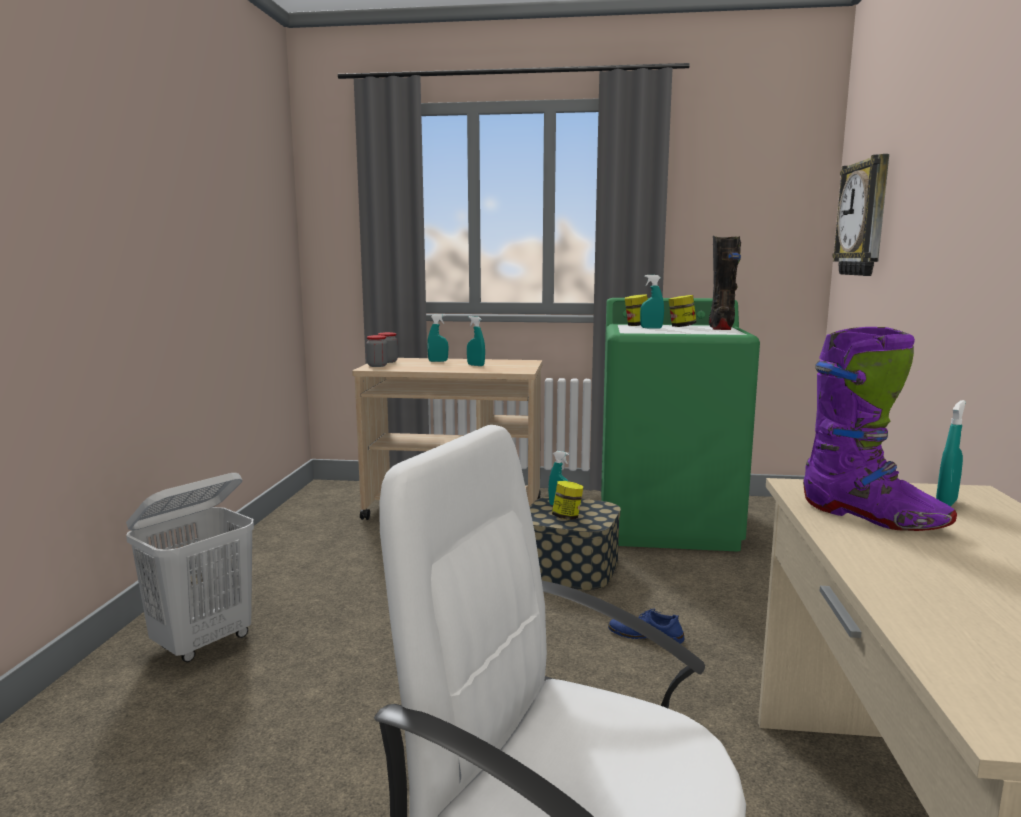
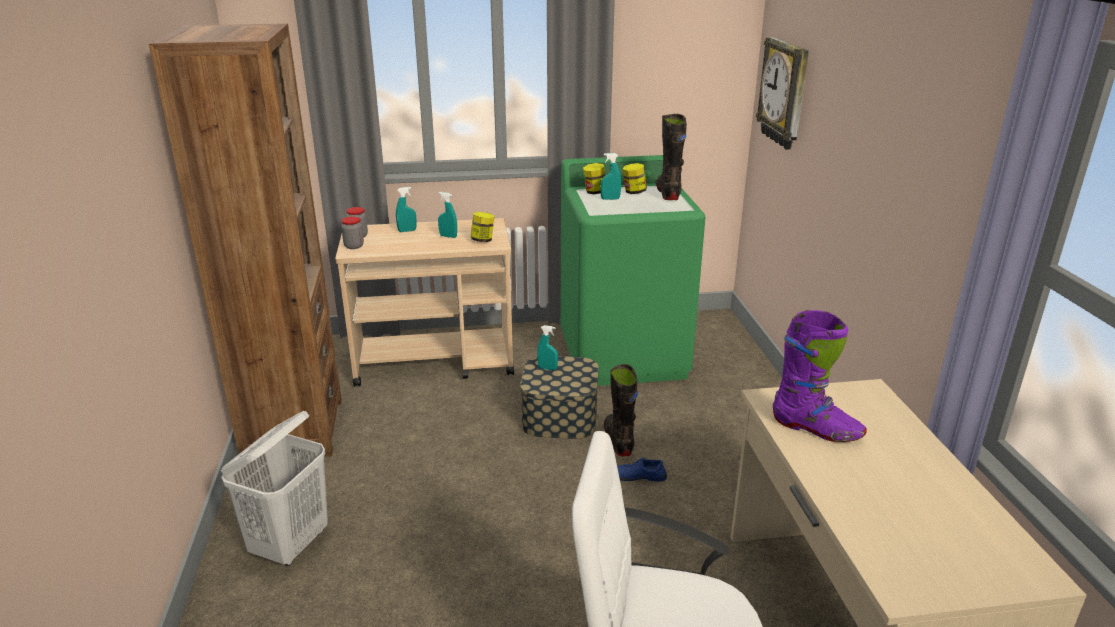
camera: 15 degrees left, 15 degrees up
jar [552,481,583,520] -> jar moved to [471,212,494,242]
turquoise spray bottle [936,400,966,507] -> none
none -> brown bookcase [149,23,342,463]
none -> black boot [604,364,638,457]

